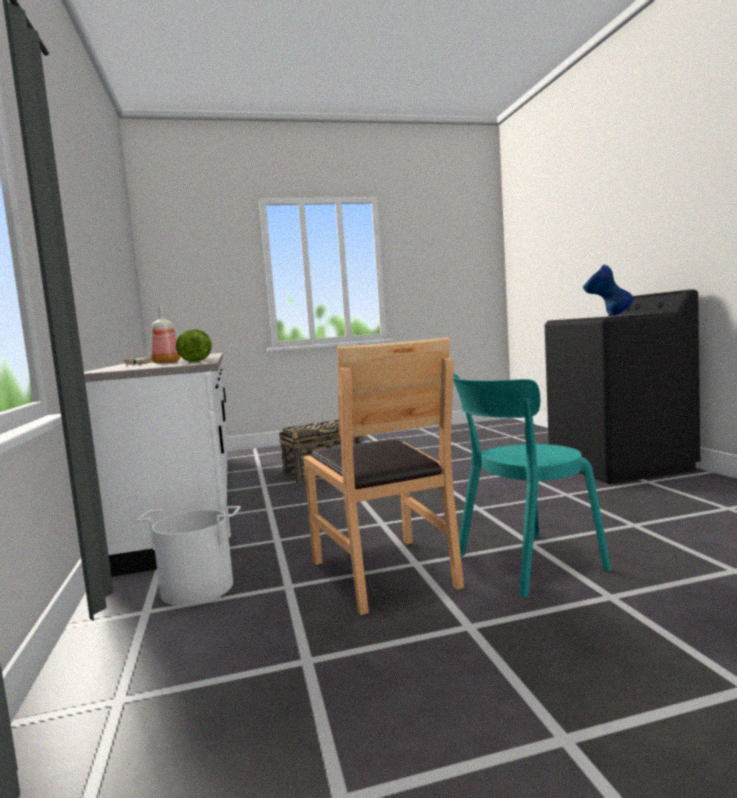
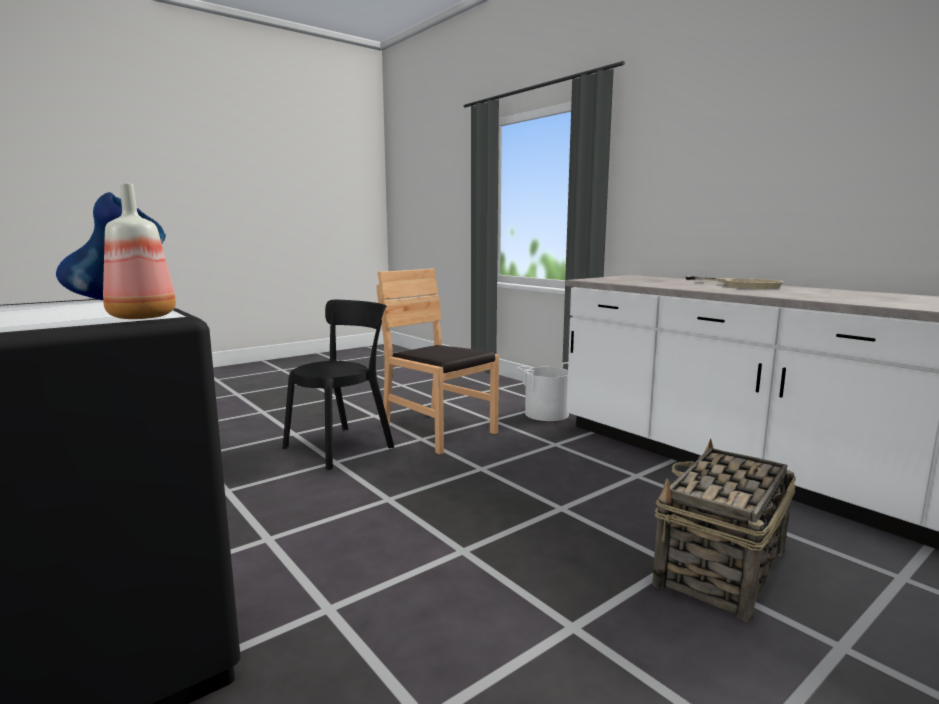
camera: 155 degrees right, 5 degrees up
bottle [151,306,180,364] -> bottle moved to [103,183,176,319]
lettuce [176,329,212,362] -> none
turquoise chair [453,374,611,598] -> black chair [283,300,394,470]

